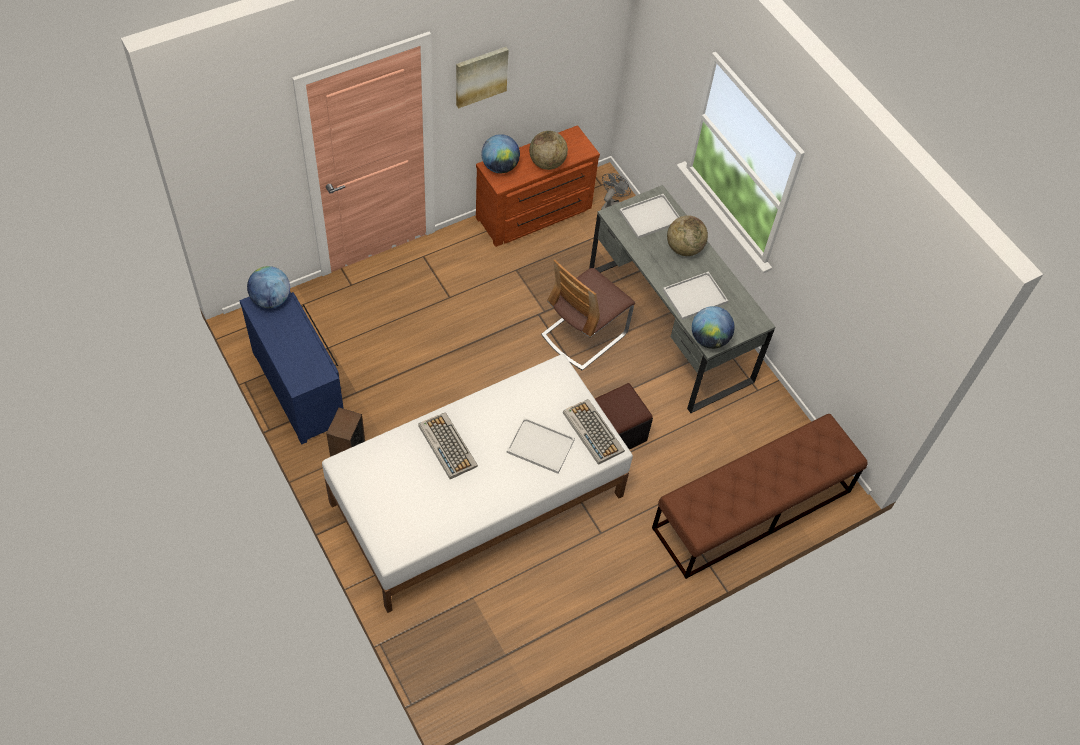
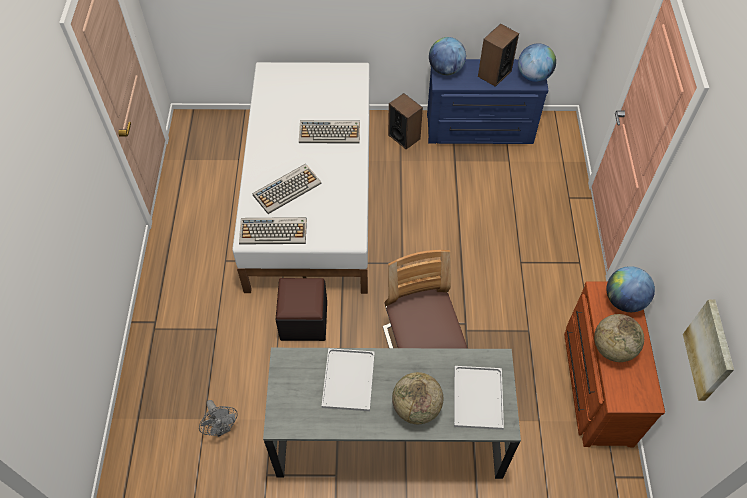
camera: 125 degrees right, 0 degrees up
picture [456,47,509,108] -> picture moved to [683,299,734,401]
white tray [507,418,575,474] -> keyboard [252,164,321,214]
grey fan [601,173,631,210] -> grey fan moved to [199,400,238,437]
brown bench [652,414,868,579] -> none
globe [692,306,735,349] -> globe moved to [429,37,466,75]
none -> speaker [478,24,519,87]

